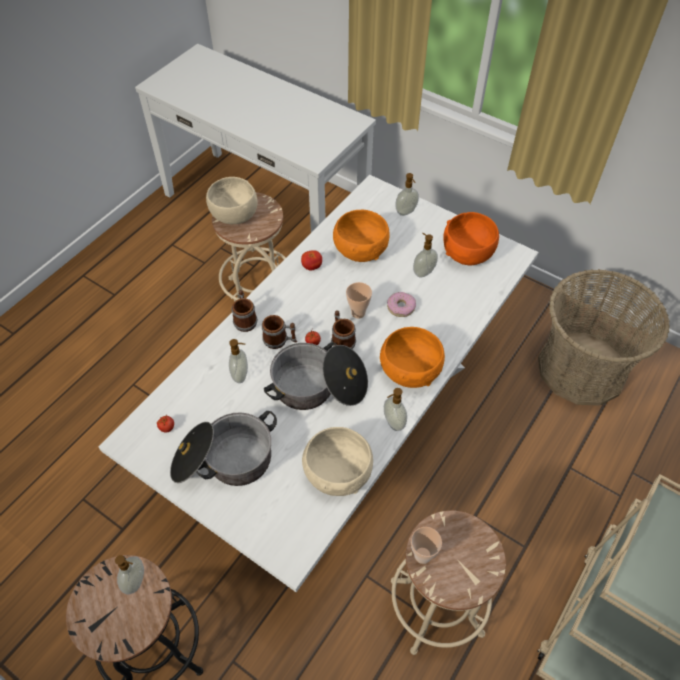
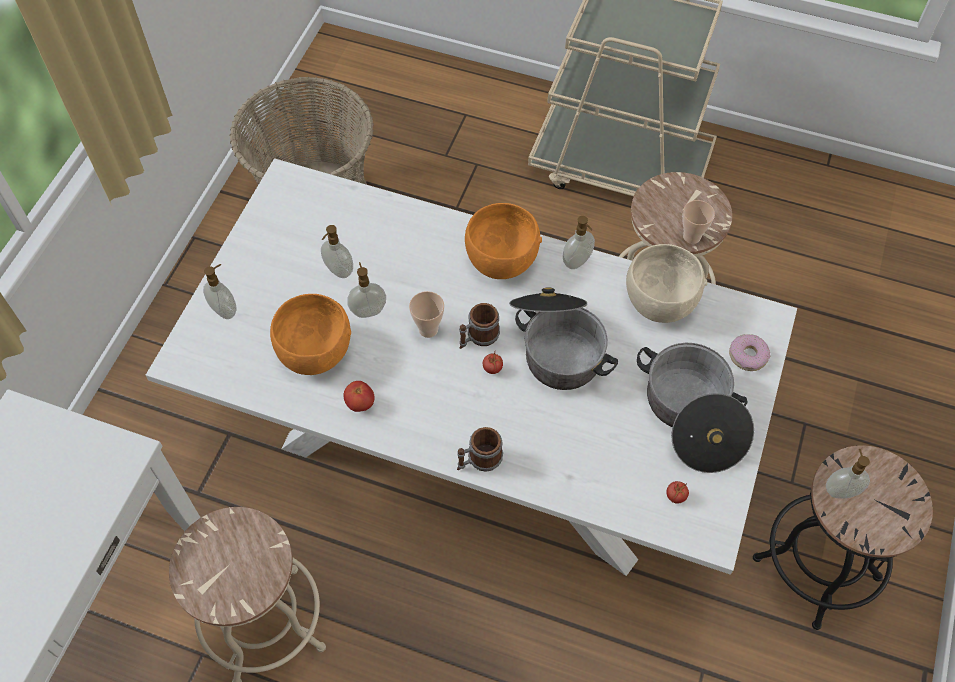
camera: 105 degrees left, 5 degrees up
beige bowl [206,177,257,224] -> none
soap dispenser [229,339,248,383] -> soap dispenser moved to [347,262,386,318]
mug [262,315,297,349] -> none
donut [387,292,416,317] -> donut moved to [729,334,770,371]
orange bowl [443,212,499,265] -> none

